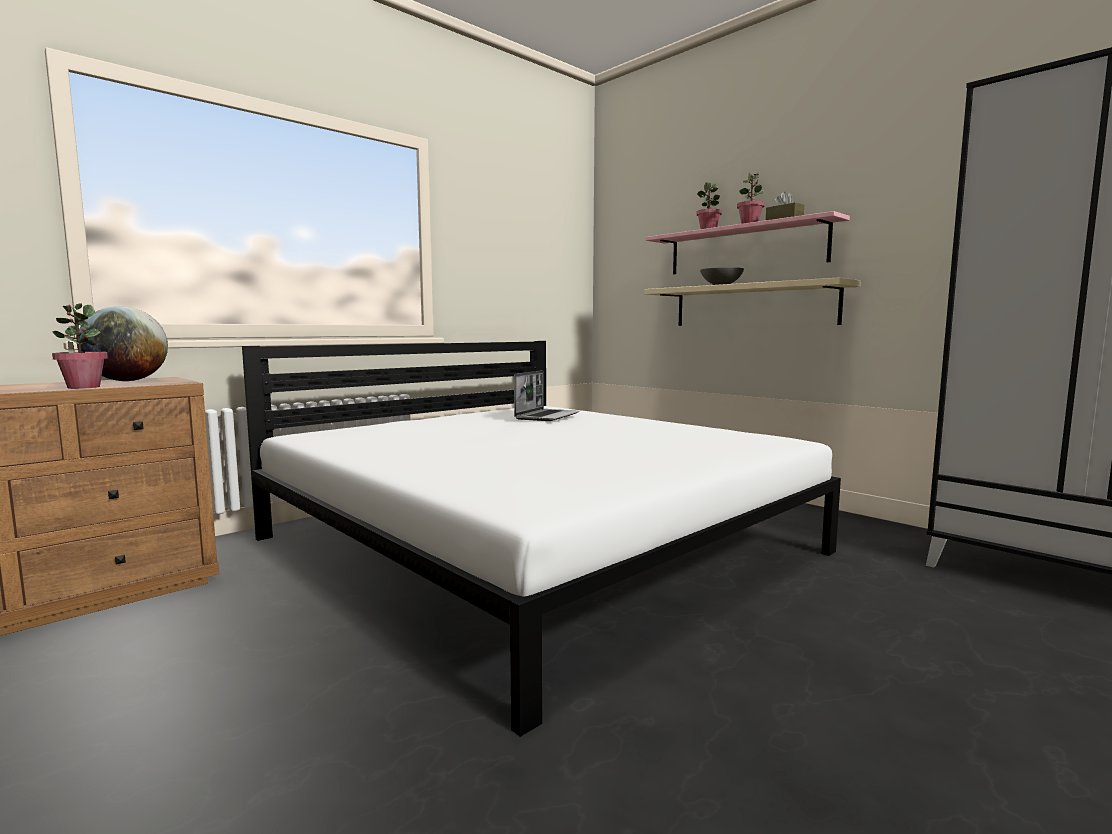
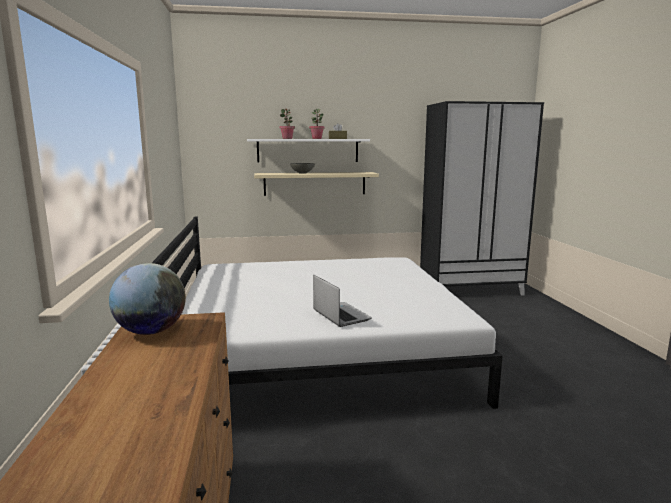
camera: 55 degrees left, 5 degrees up
potted plant [52,303,108,389] -> none
laptop [514,370,579,421] -> laptop moved to [313,275,372,327]
pink shelf [646,211,850,274] -> white shelf [247,139,370,163]

